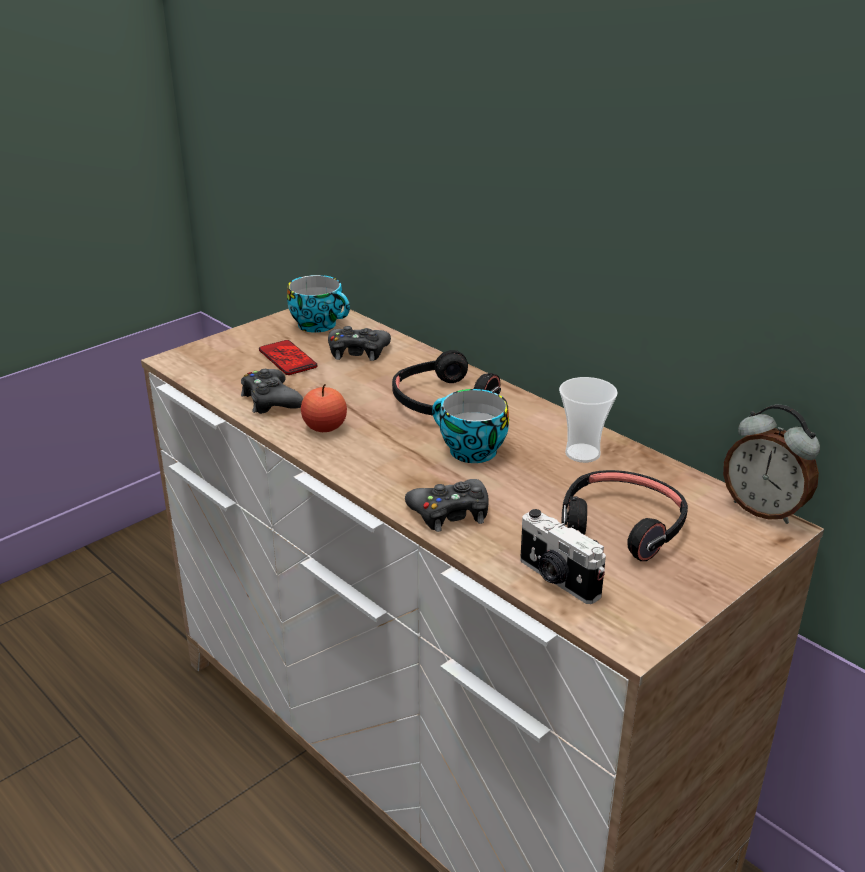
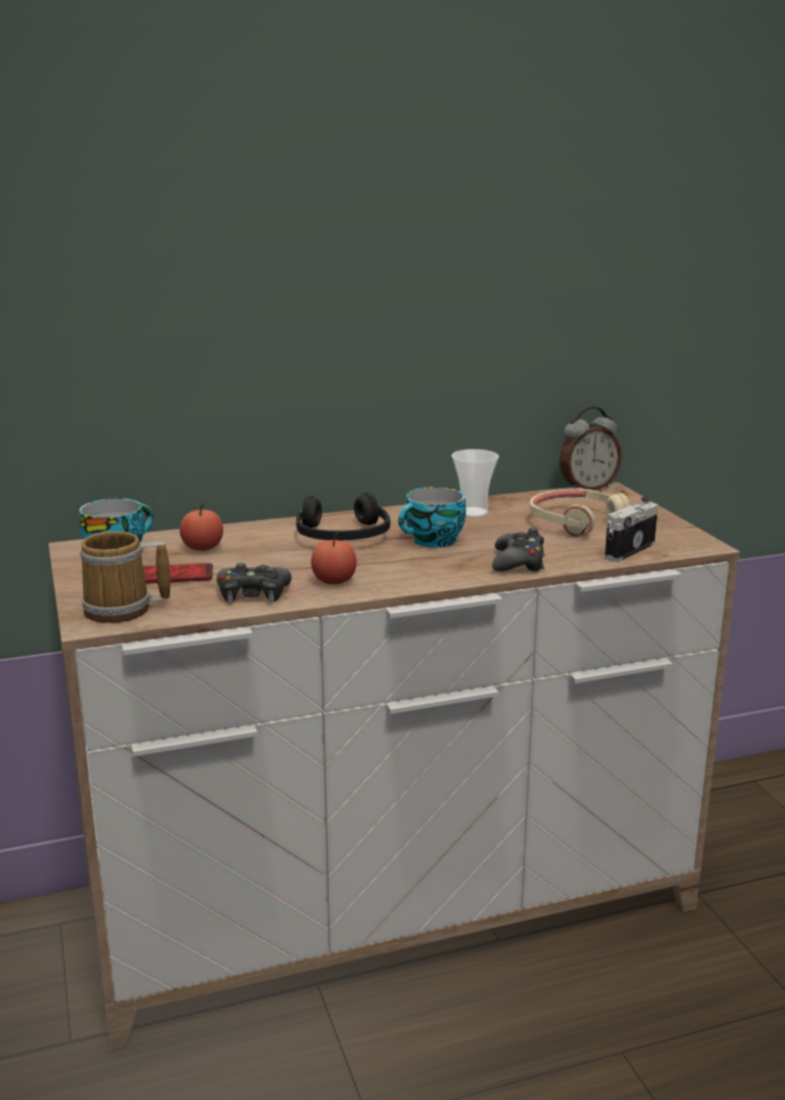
camera: 65 degrees left, 10 degrees down
black game controller [328,326,391,361] -> apple [180,503,223,551]
camera [520,509,606,604] -> camera turned 150 degrees clockwise [605,497,658,562]
black headphones [561,470,688,561] -> beige headphones [529,488,629,538]
none -> mug [80,531,170,623]

